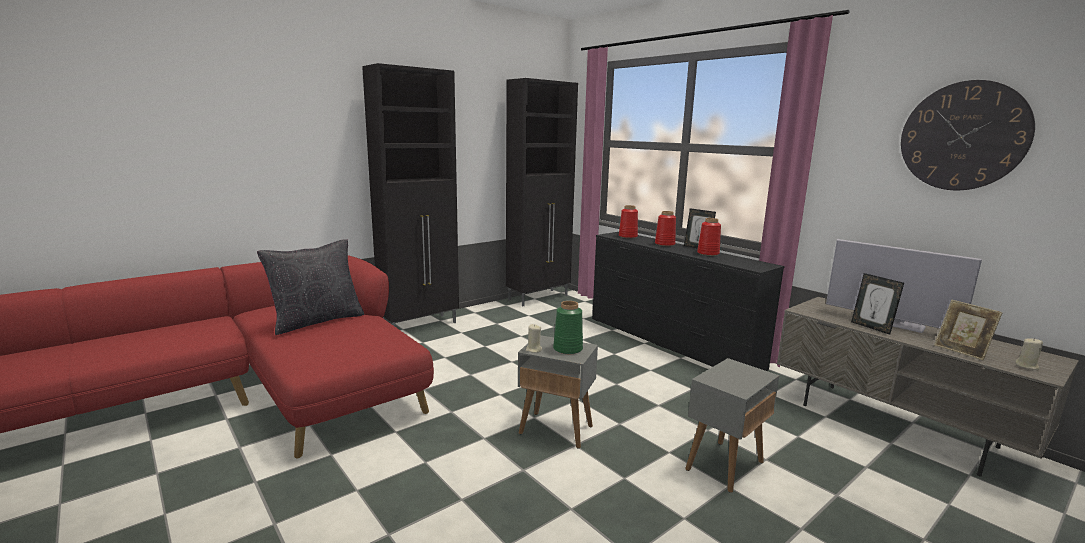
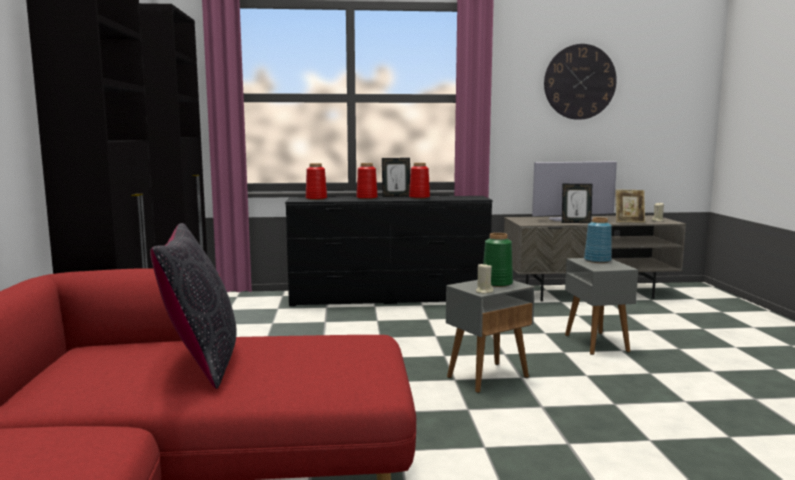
camera: 55 degrees left, 5 degrees down
none -> blue vase [584,217,612,263]

